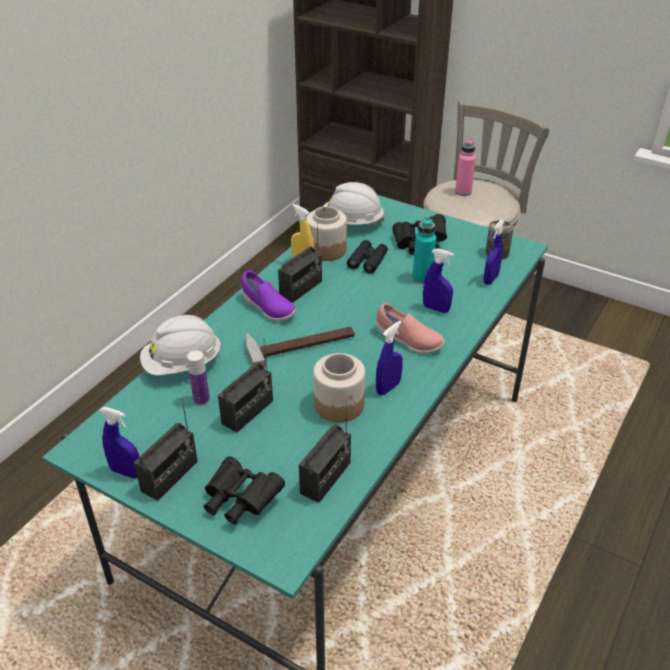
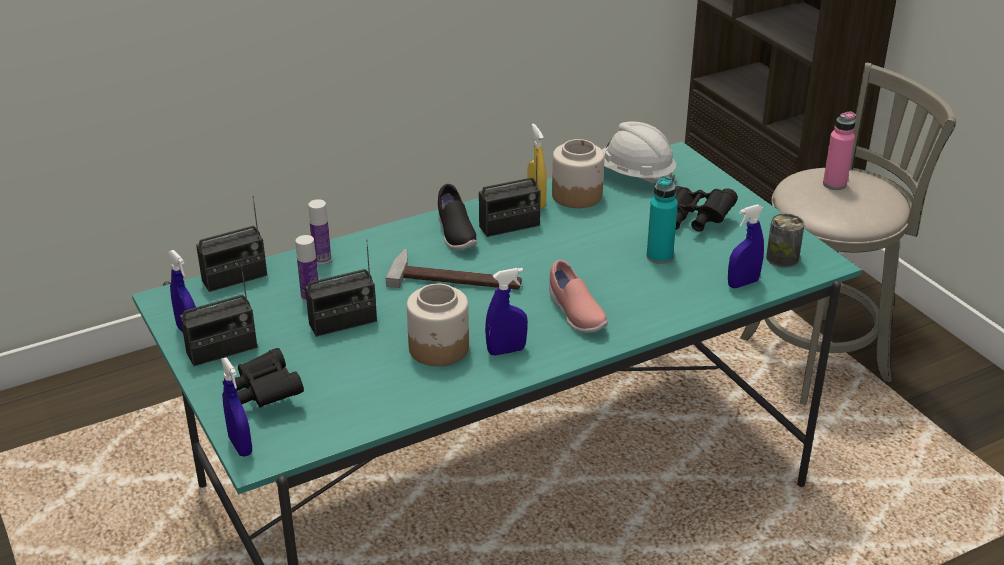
camera: 30 degrees right, 5 degrees down
white hard hat [140,315,221,376] -> bottle [308,199,331,264]
purple shoe [241,270,296,321] -> black shoe [438,184,477,250]
radio [299,399,351,503] -> radio moved to [196,196,267,292]
black binoculars [347,240,388,274] -> none
blue spray bottle [423,248,454,313] -> blue spray bottle moved to [221,357,252,456]

